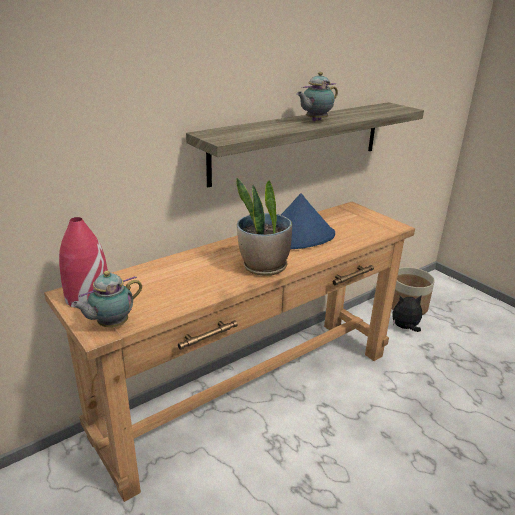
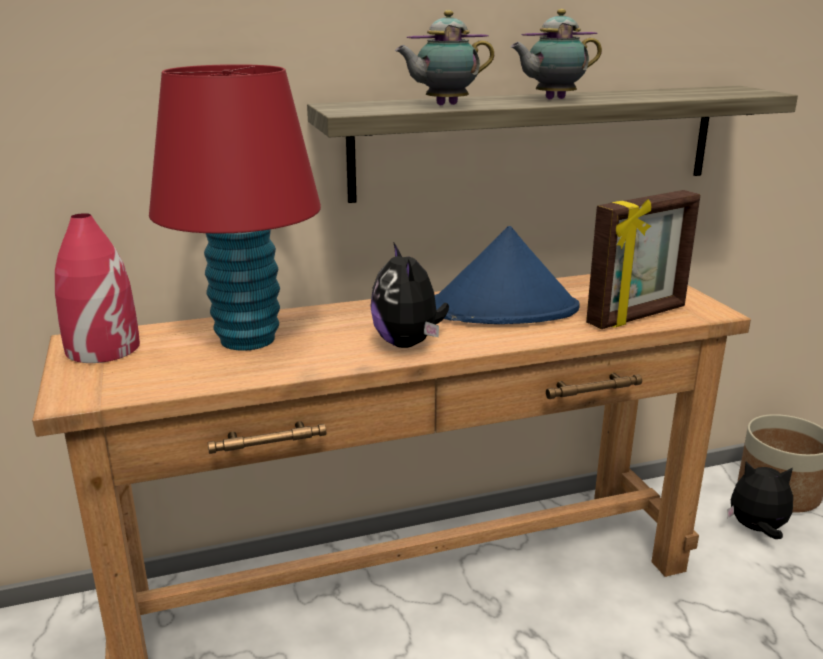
camera: 20 degrees right, 5 degrees down
teapot [71,271,142,327] -> teapot moved to [395,10,494,105]
potted plant [236,178,292,276] -> plush toy [370,242,449,348]
none -> red table lamp [149,64,321,351]
none -> picture frame [586,190,700,329]

